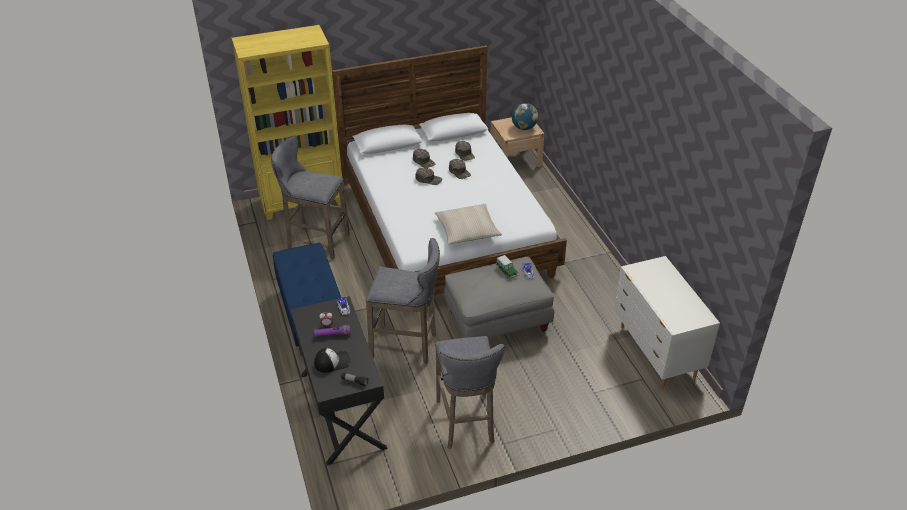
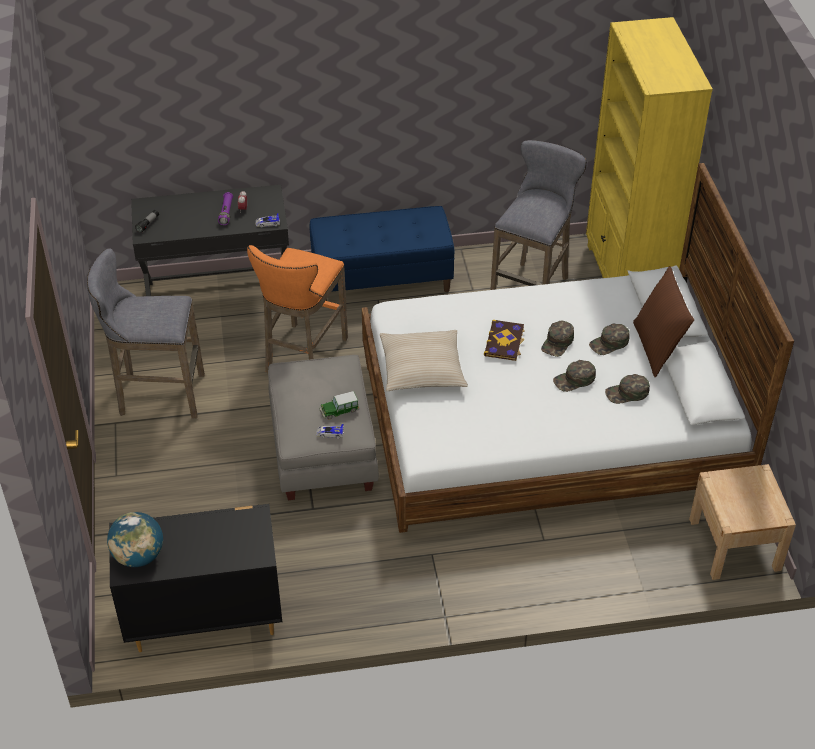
camera: 100 degrees right, 5 degrees up
cap [314,348,351,373] -> none
grey stool [366,238,440,364] -> orange stool [247,245,348,374]
globe [512,103,538,130] -> globe moved to [107,512,163,567]
white dresser [614,256,720,387] -> black dresser [109,504,282,652]
none -> book [484,320,525,361]
none -> brown pillow [633,266,694,377]

